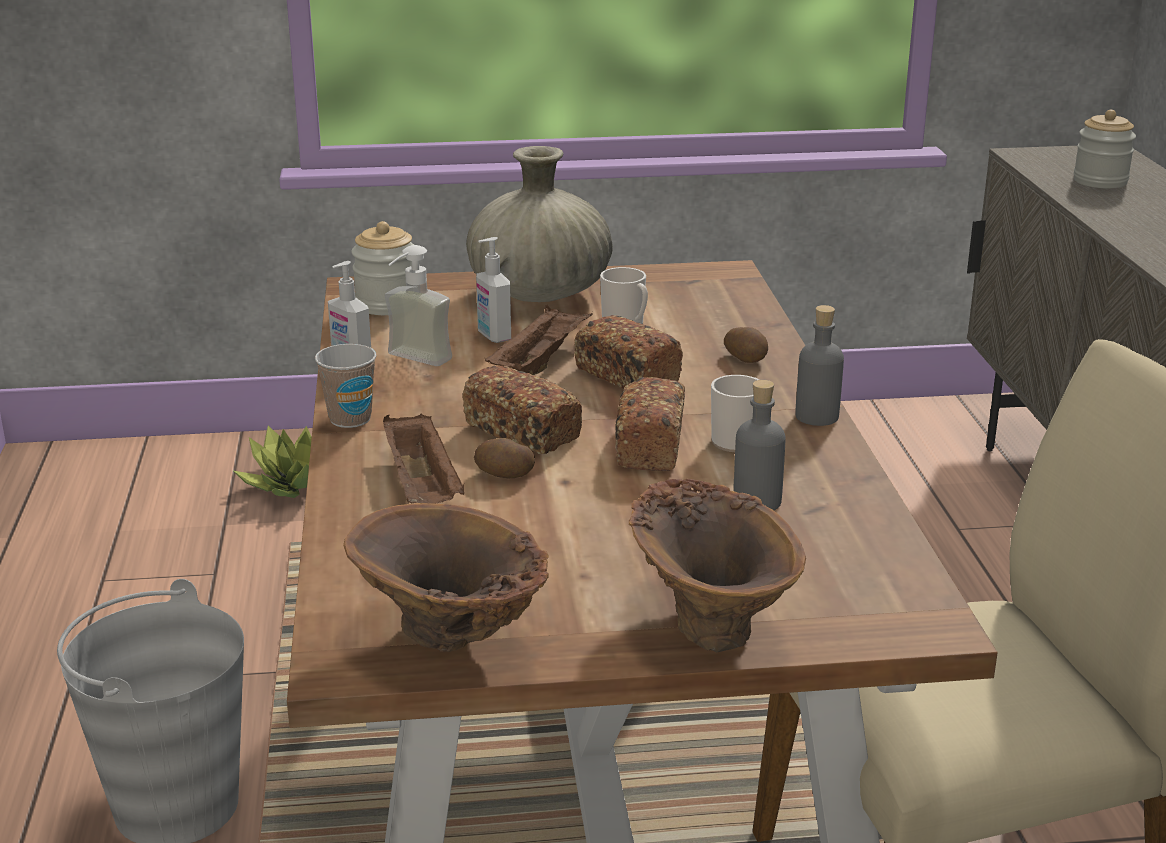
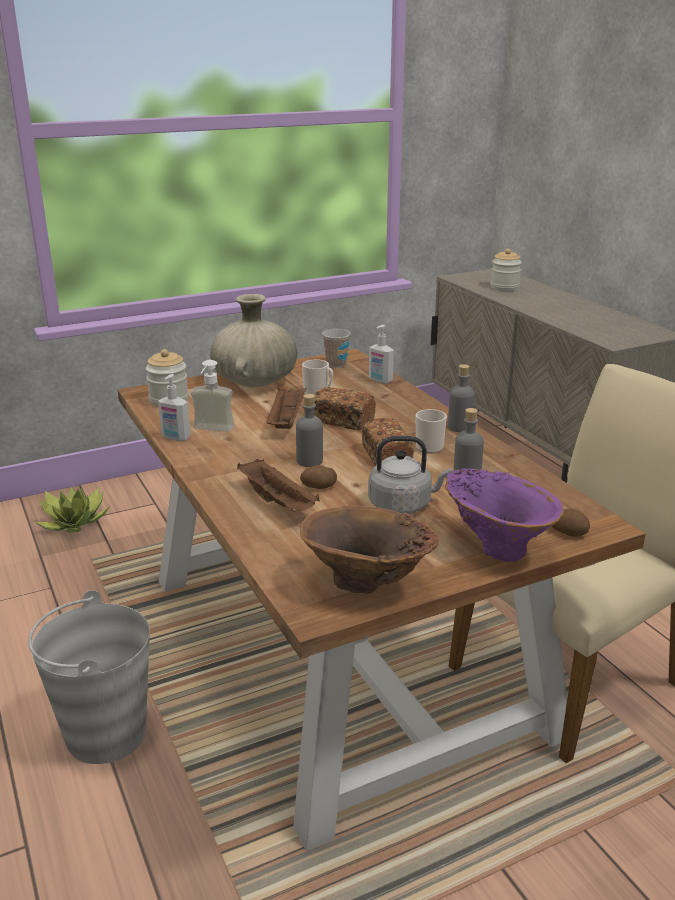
camera: 20 degrees left, 0 degrees up
cup [315,344,376,428] -> cup moved to [322,329,351,368]
bread [462,366,582,454] -> grey bottle [296,394,323,467]
soap dispenser [476,237,511,343] -> soap dispenser moved to [369,325,394,384]
brown vase [629,479,806,652] -> purple vase [445,469,564,562]
potato [724,327,768,363] -> potato moved to [552,509,590,537]
none -> grey kettle [368,436,452,514]

